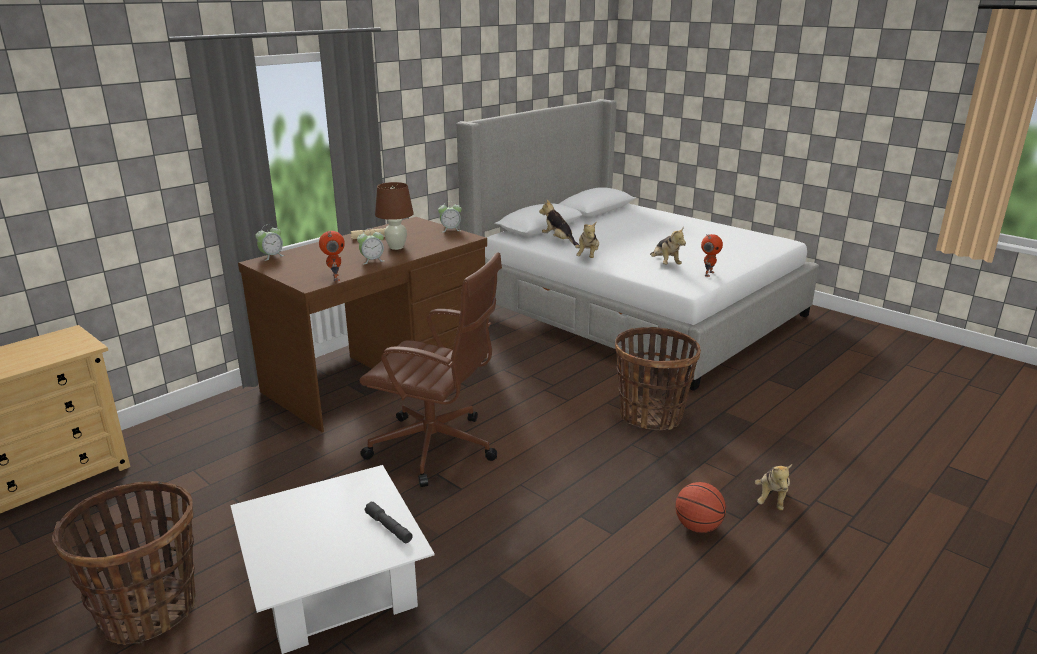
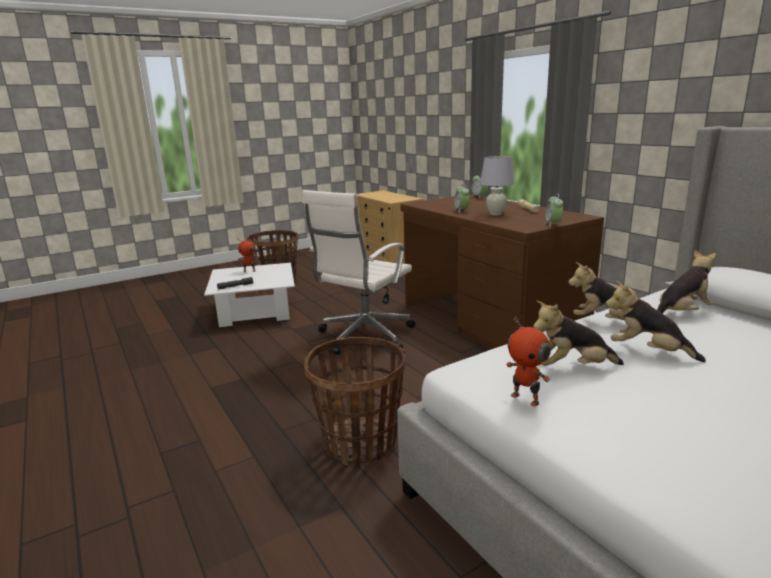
camera: 105 degrees right, 5 degrees down
toy robot [319,231,345,281] -> toy robot moved to [237,239,258,272]
brown office chair [359,252,502,487] -> white office chair [302,190,416,355]
brown table lamp [375,182,414,250] -> white table lamp [480,156,515,216]
basketball [675,482,726,533] -> none
plush toy [755,464,792,510] -> plush toy moved to [605,281,706,362]

